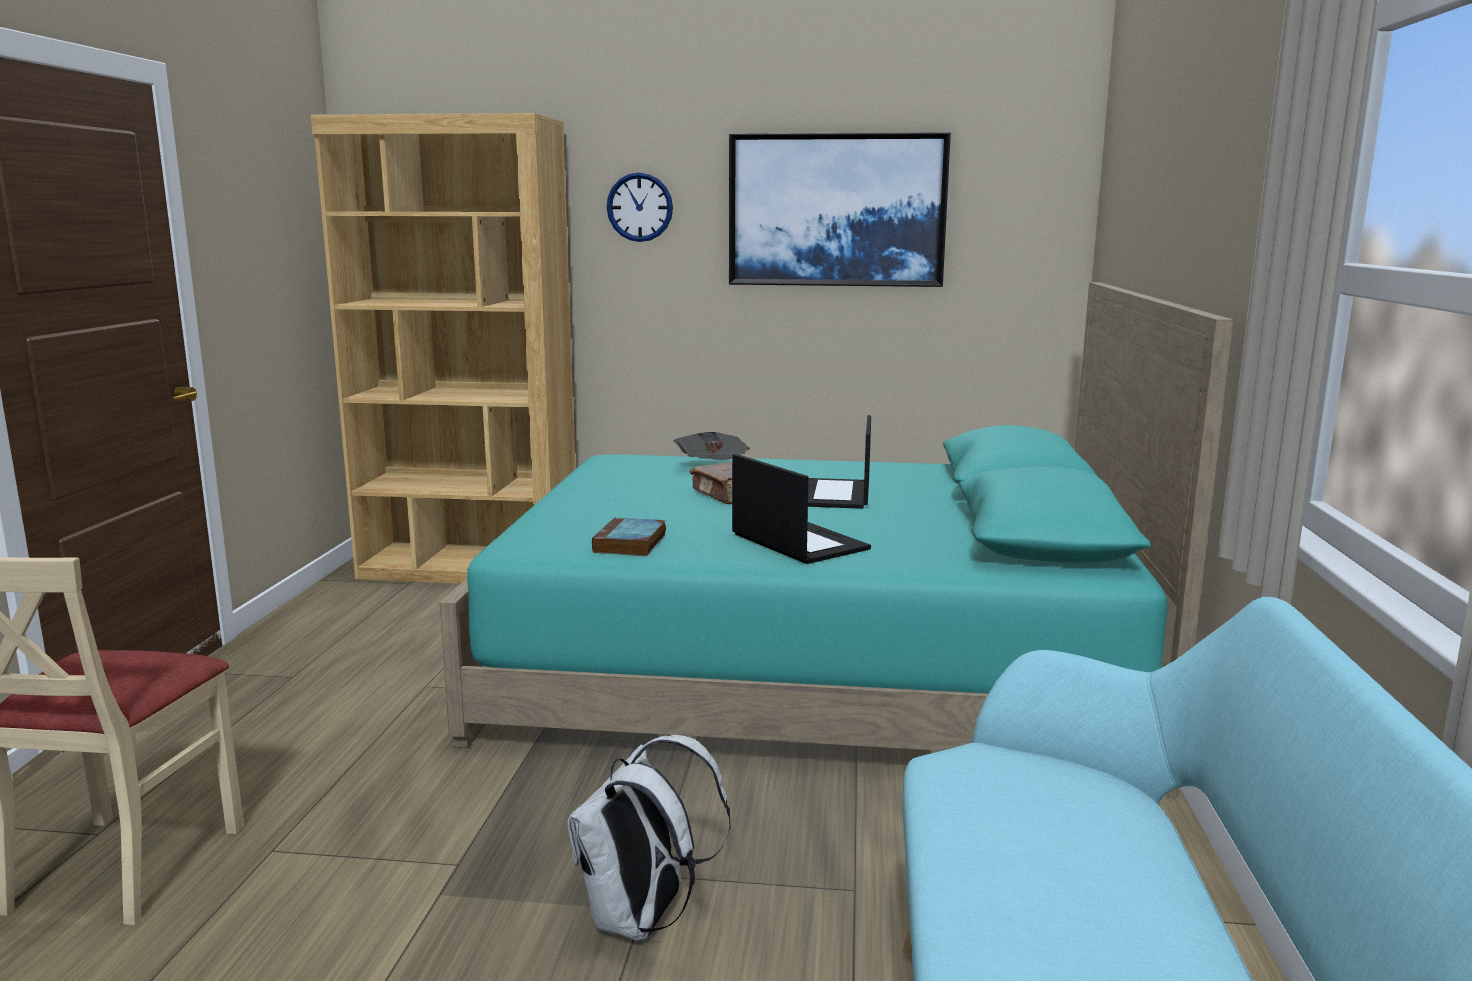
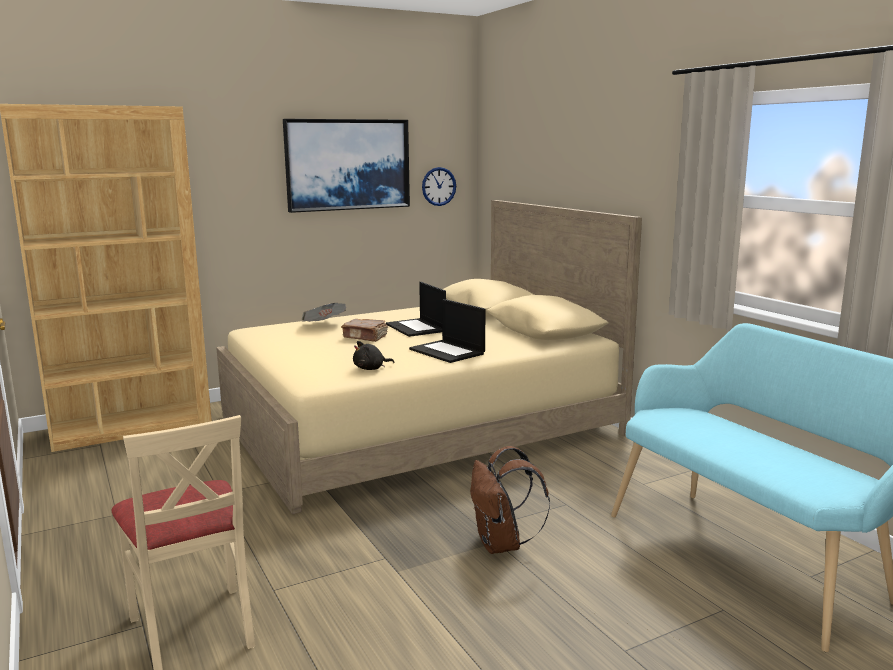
camera: 35 degrees left, 0 degrees up
turquoise bed [440,282,1234,796] -> beige bed [216,200,642,515]
white backpack [567,735,731,940] -> brown backpack [470,446,550,554]
book [592,518,666,556] -> black plush toy [353,341,394,370]
wall clock [606,172,673,242] -> wall clock moved to [422,167,456,206]
laptop [732,454,871,564] -> laptop turned 150 degrees counterclockwise [409,299,485,363]

